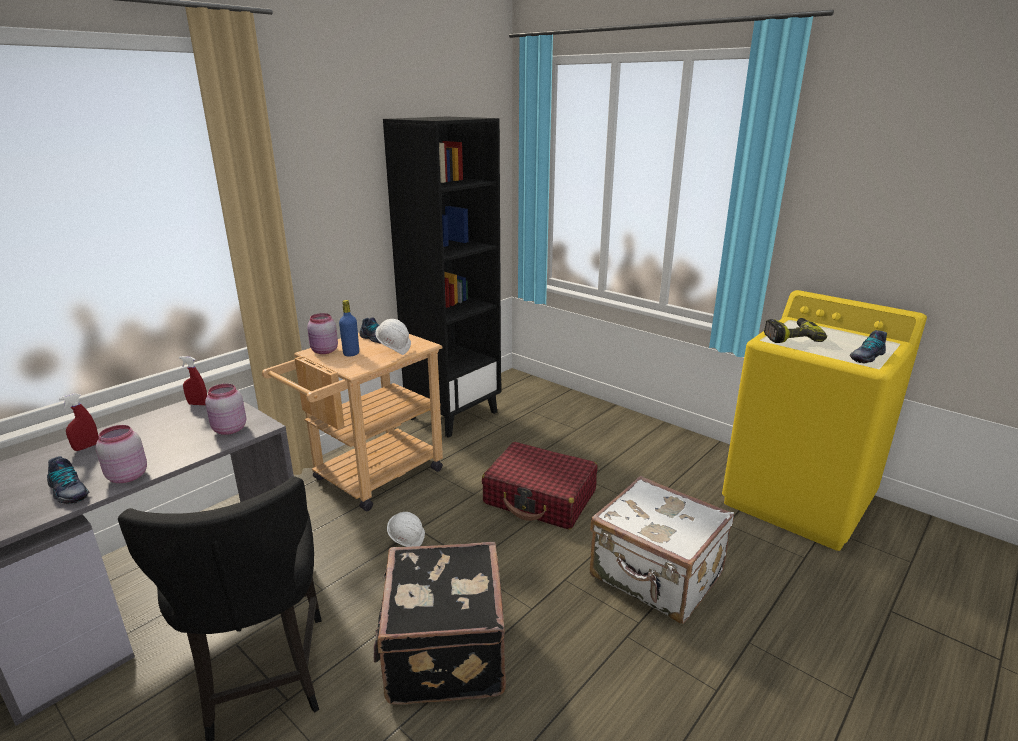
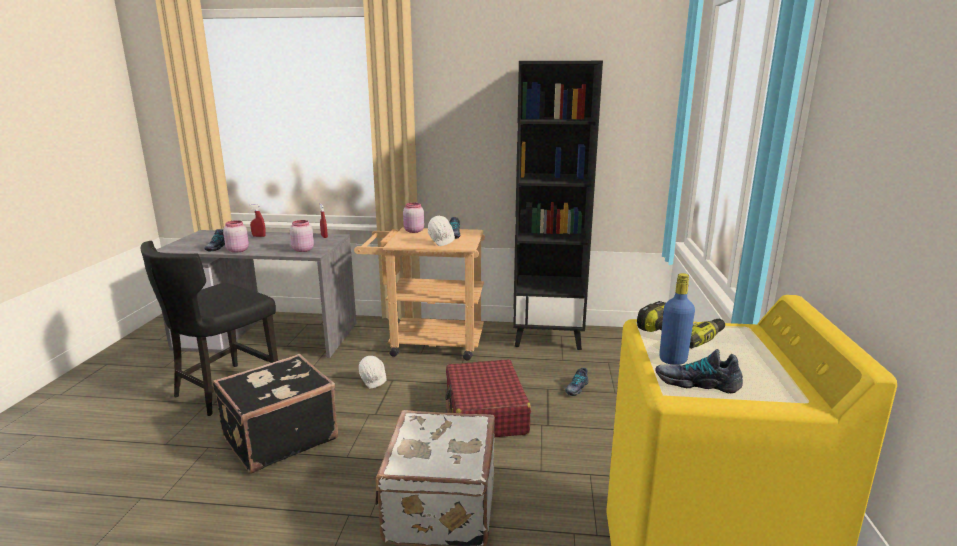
camera: 55 degrees right, 5 degrees down
blue bottle [339,300,359,356] -> blue bottle moved to [659,273,695,365]
none -> shoe [565,367,589,396]

